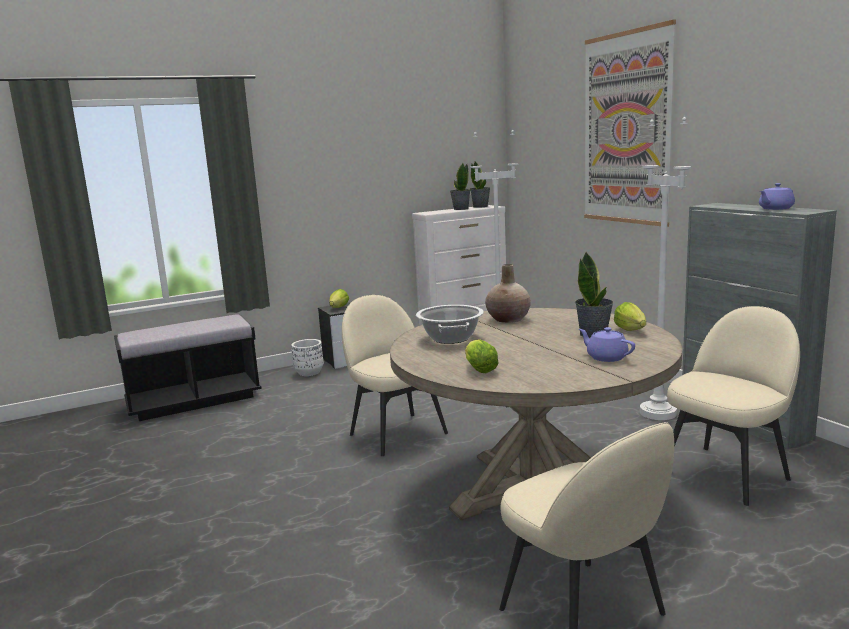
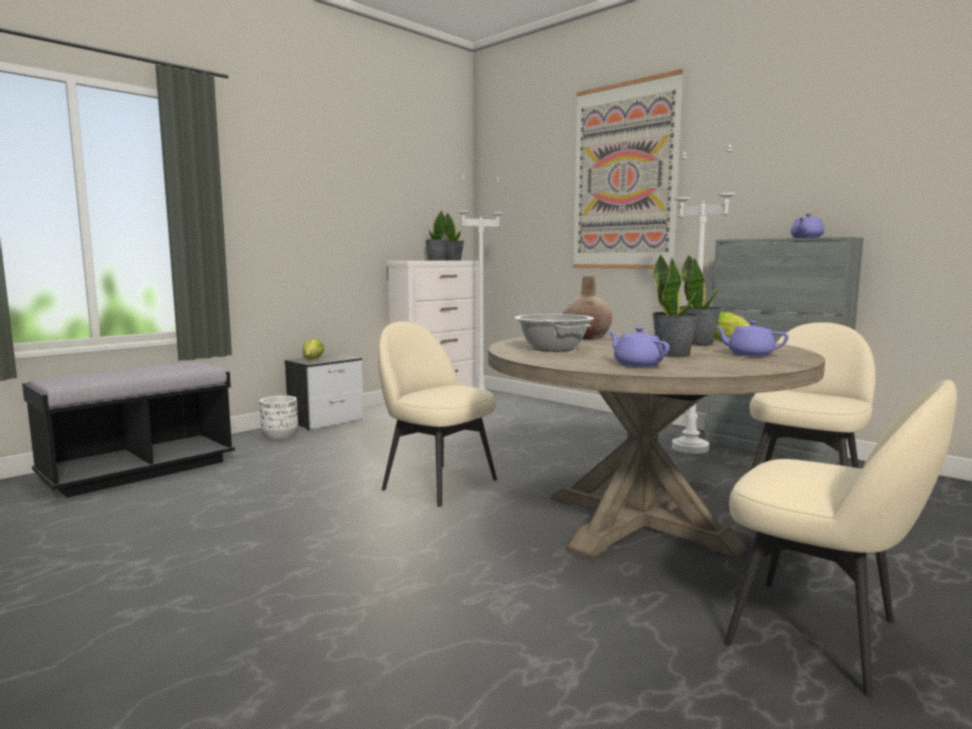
camera: 20 degrees left, 5 degrees down
lettuce [465,339,499,373] -> purple teapot [609,327,670,367]
none -> potted plant [652,254,699,357]

